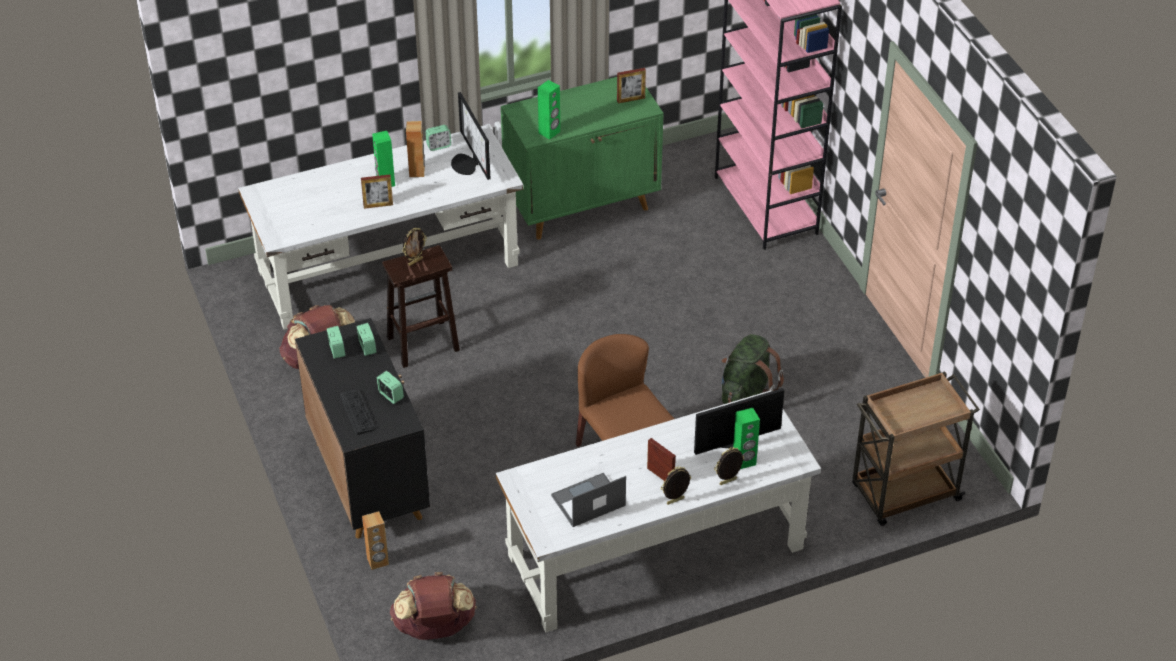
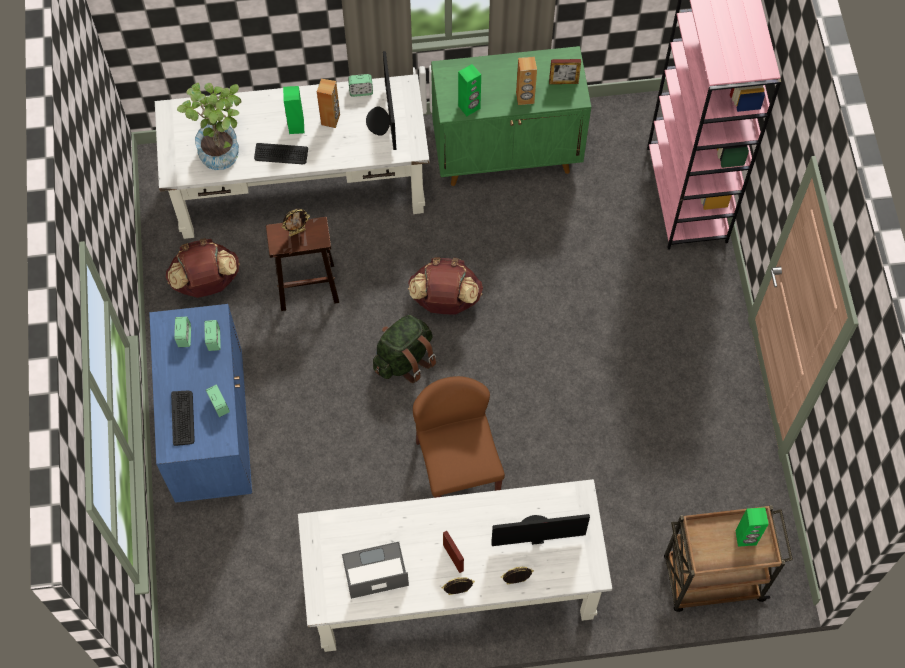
camera: 15 degrees right, 20 degrees up
black cabinet [295,318,430,539] -> blue cabinet [149,304,252,503]
picture frame [361,174,393,209] -> keyboard [254,143,308,164]
brown speaker [362,511,389,570] -> brown speaker moved to [516,57,537,105]
brown backpack [390,572,477,640] -> brown backpack moved to [408,257,483,315]
green backpack [721,334,784,404] -> green backpack moved to [373,315,436,383]
green speaker [733,408,760,469] -> green speaker moved to [735,507,769,547]
none -> potted plant [177,83,242,170]

